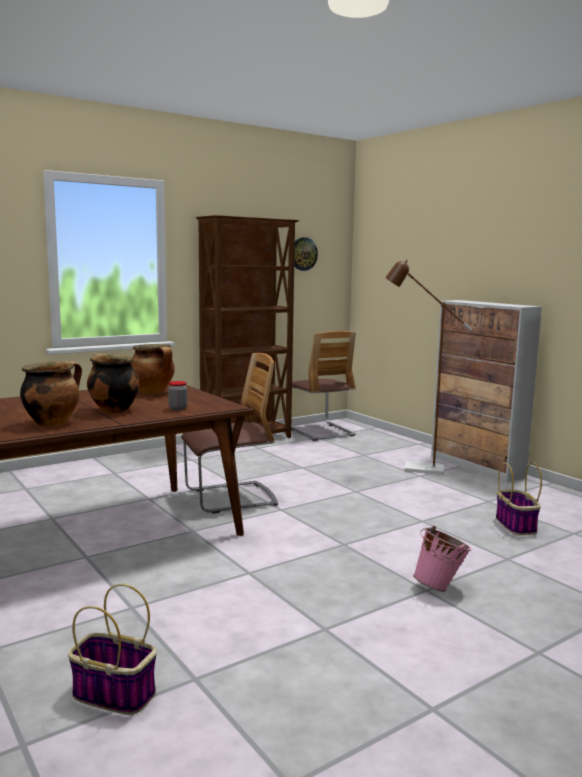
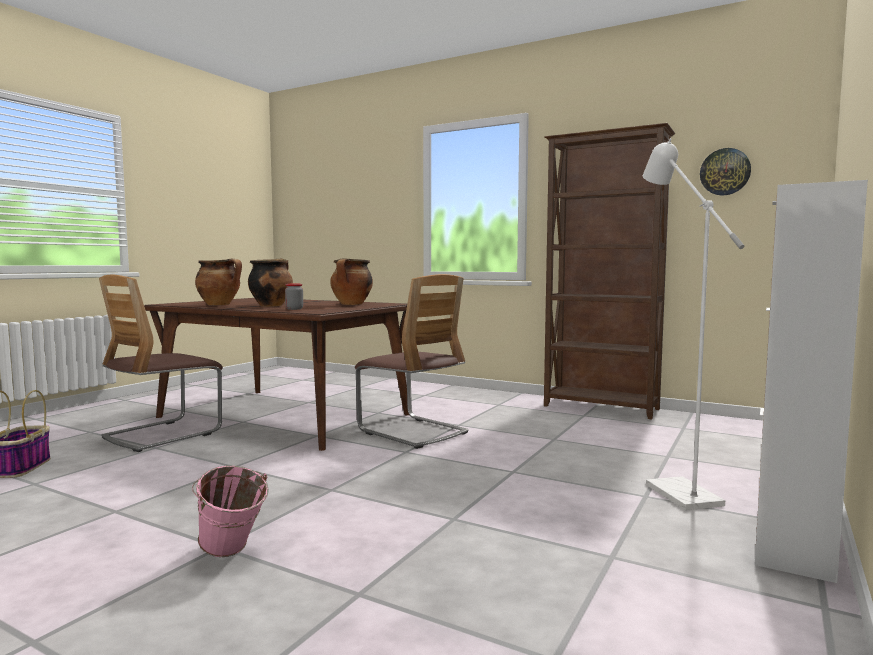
camera: 65 degrees right, 5 degrees down
chair [291,331,356,441] -> chair moved to [99,274,223,452]
brown floor lamp [385,260,472,475] -> white floor lamp [643,139,745,510]
basket [496,462,542,535] -> none

